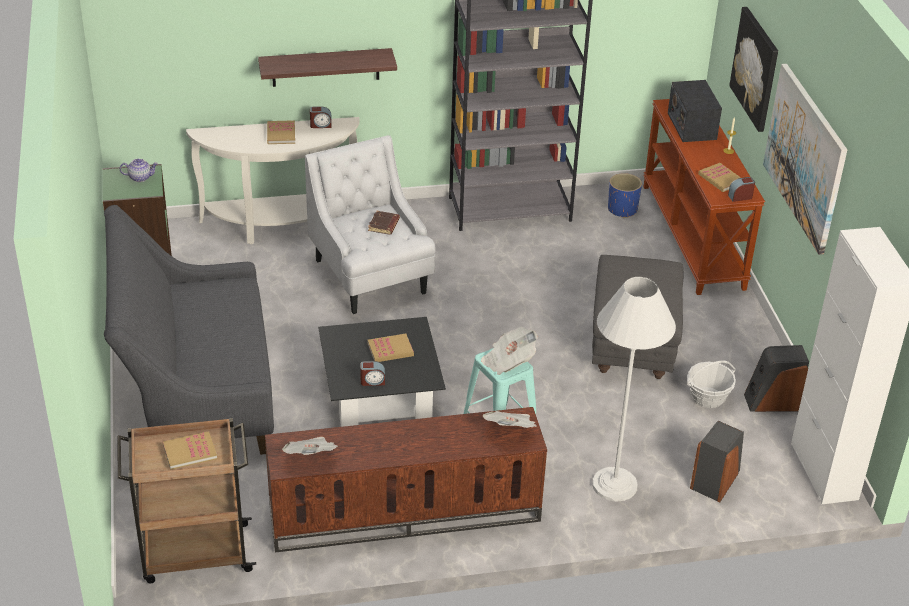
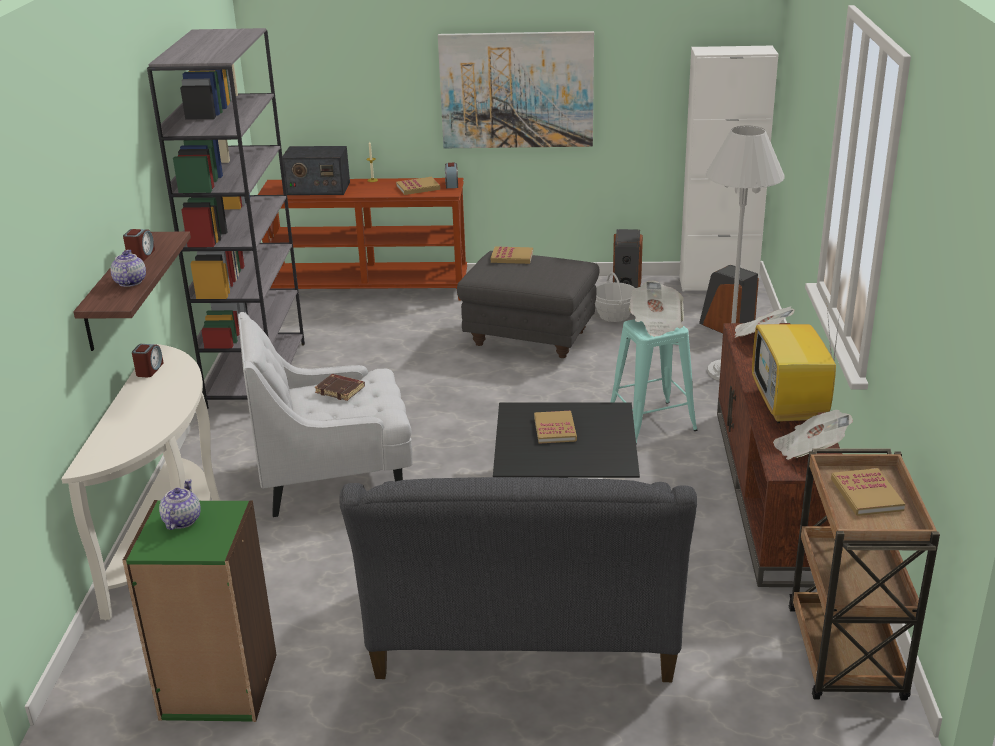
camera: 75 degrees left, 10 degrees down
book [267,120,295,144] -> book moved to [491,247,533,264]
alarm clock [360,361,385,386] -> alarm clock moved to [123,229,155,261]
blue planter [608,173,642,218] -> none
picture [729,7,778,132] -> none
none -> teapot [110,250,146,287]
none -> television [752,297,840,423]

